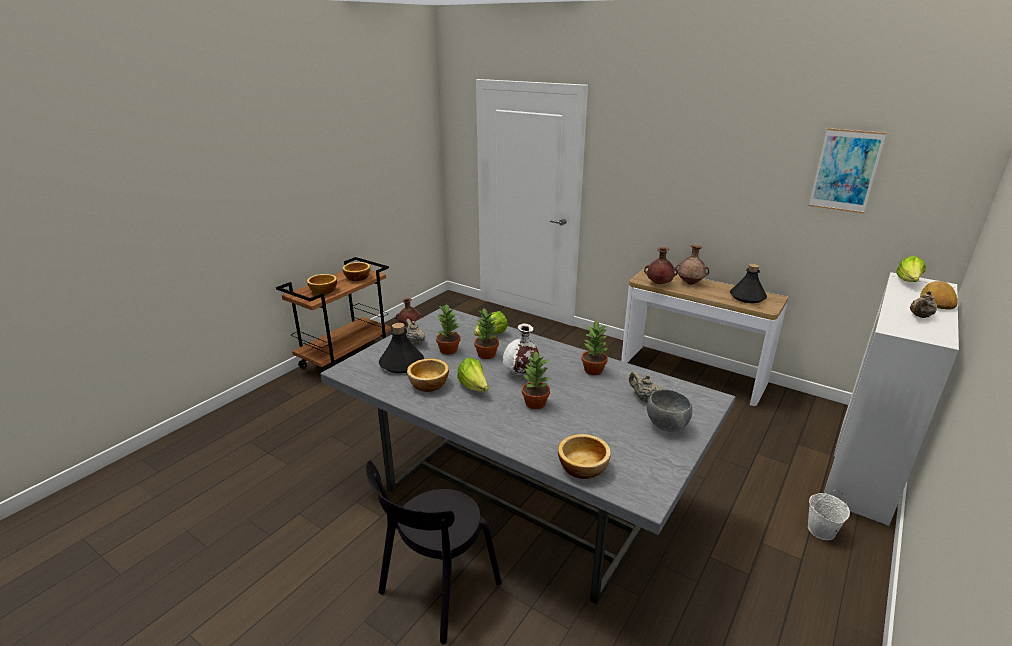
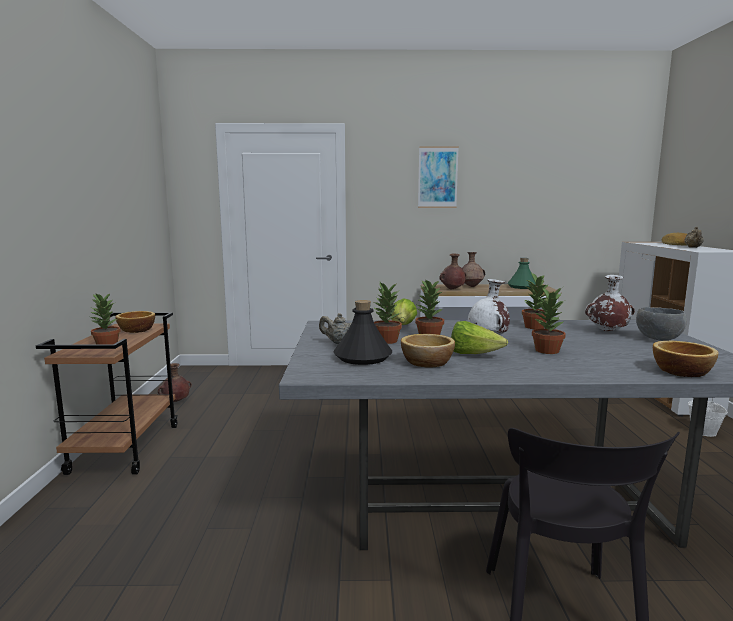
camera: 35 degrees left, 15 degrees down
bowl [307,274,337,294] -> potted plant [91,293,120,345]
beige teapot [629,371,664,402] -> white vase [585,275,635,331]
black bottle [730,264,767,303] -> green bottle [507,258,535,289]
picture [809,128,886,214] -> picture moved to [418,146,459,208]
lettuce [896,256,926,282] -> none

